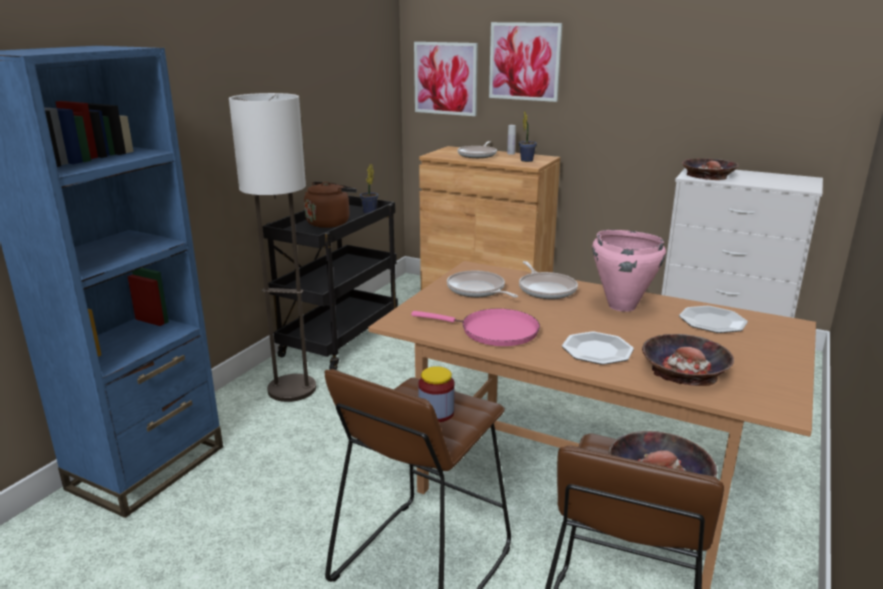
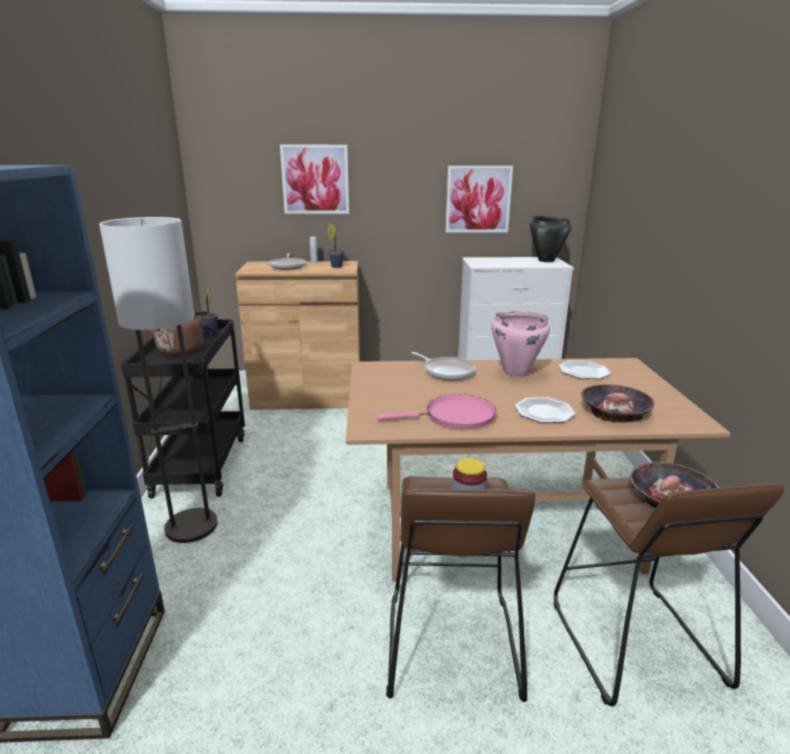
camera: 30 degrees left, 0 degrees up
picture [414,42,478,116] -> picture moved to [445,166,513,233]
frying pan [447,271,518,298] -> none
bowl [682,158,739,180] -> none
none -> black cooking pot [530,216,571,262]

